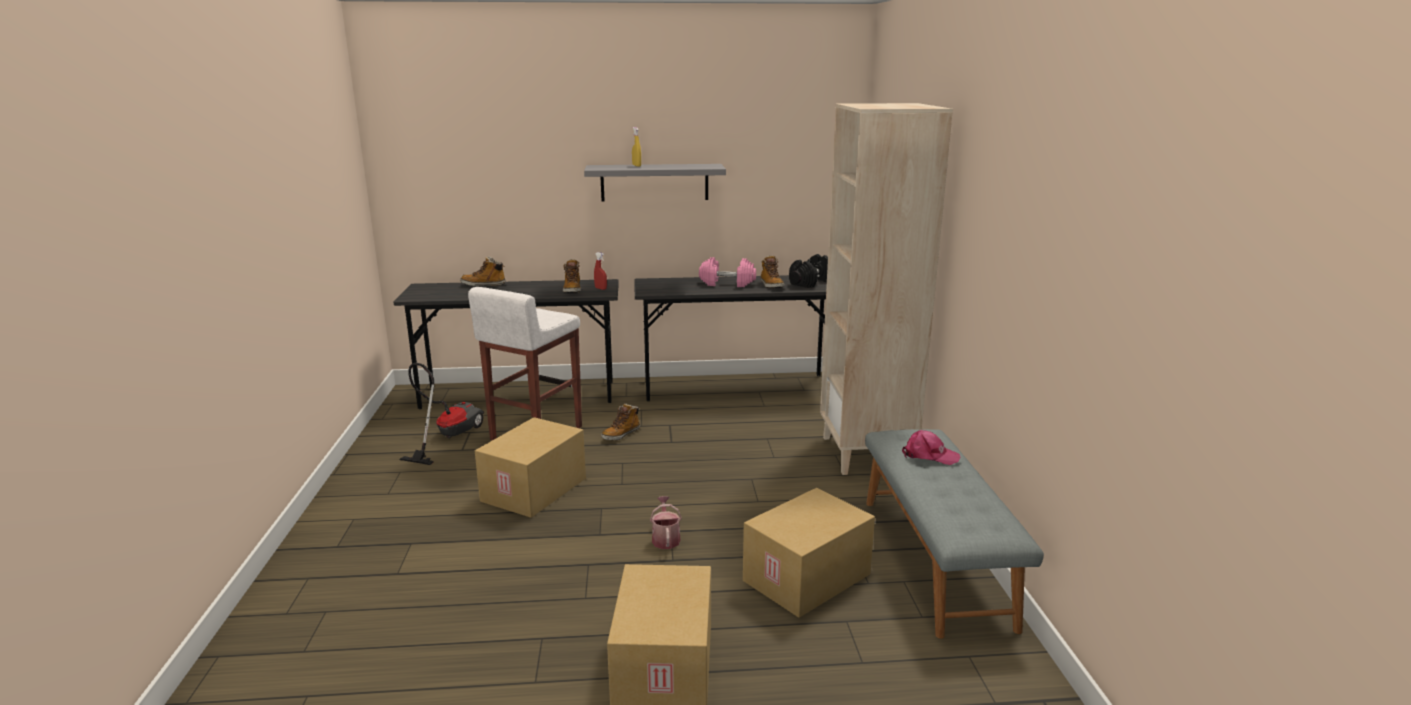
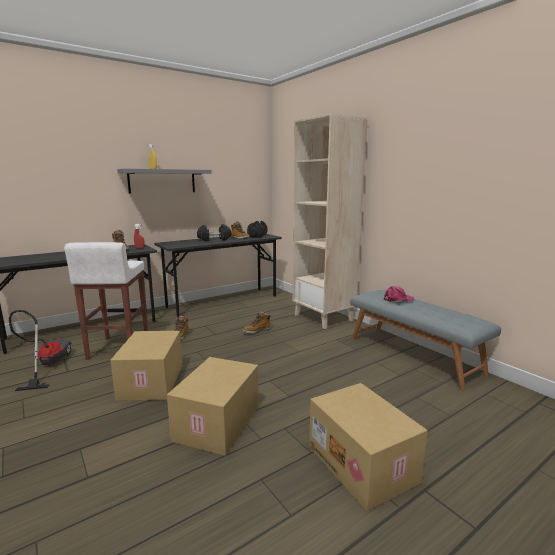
camera: 30 degrees left, 5 degrees down
boot [460,256,506,286] -> boot moved to [243,311,271,334]
watering can [650,496,682,549] -> none
pink dumbbell [699,257,756,287] -> black dumbbell [197,224,231,241]
cardboard box [743,488,875,618] -> cardboard box moved to [167,357,259,456]

